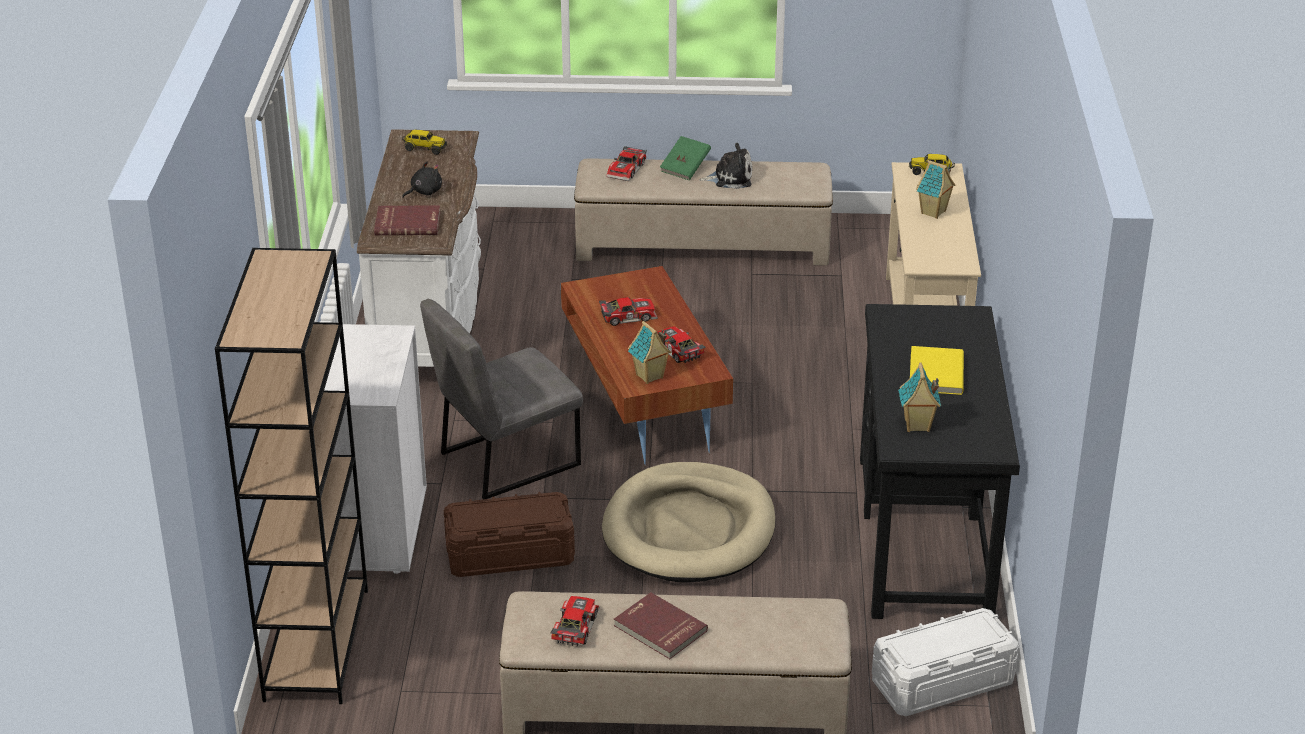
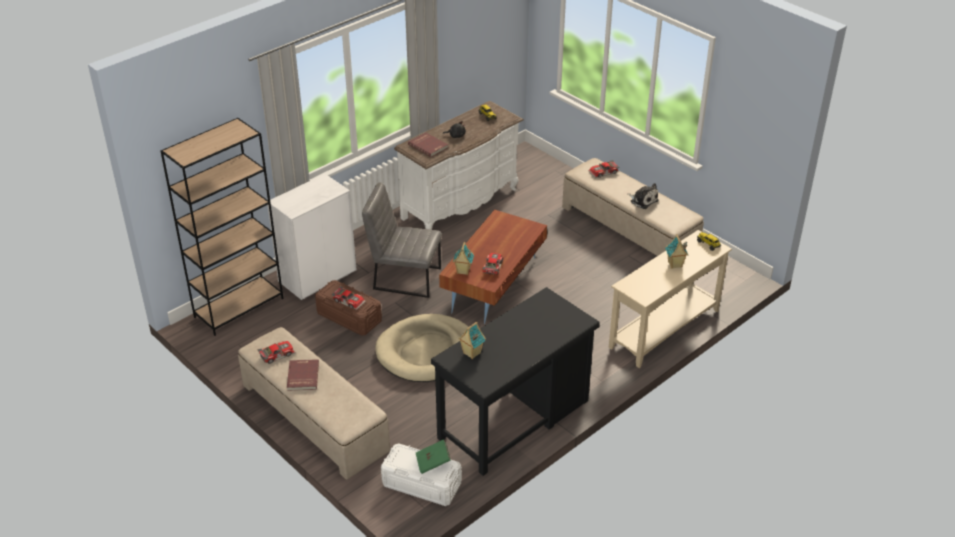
camera: 45 degrees right, 5 degrees up
toy car [599,297,658,326] -> toy car moved to [332,286,366,310]
green book [660,136,711,181] -> green book moved to [416,439,451,474]
yellow book [910,346,964,395] -> none

